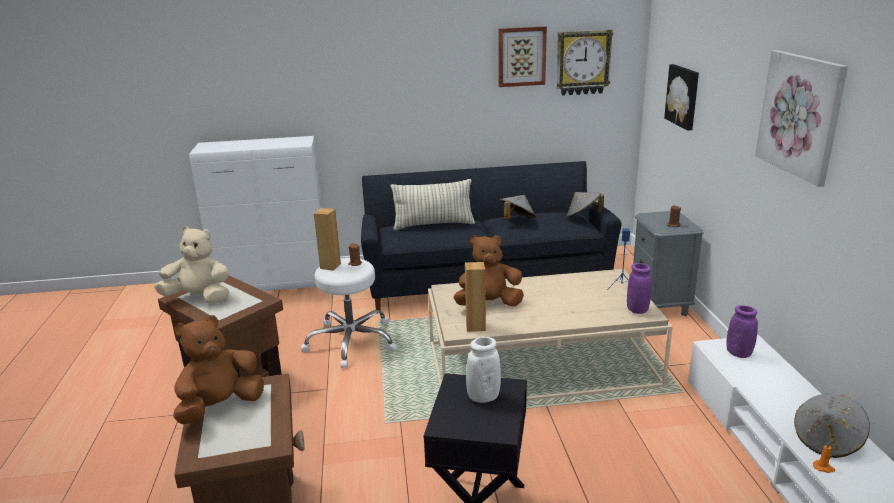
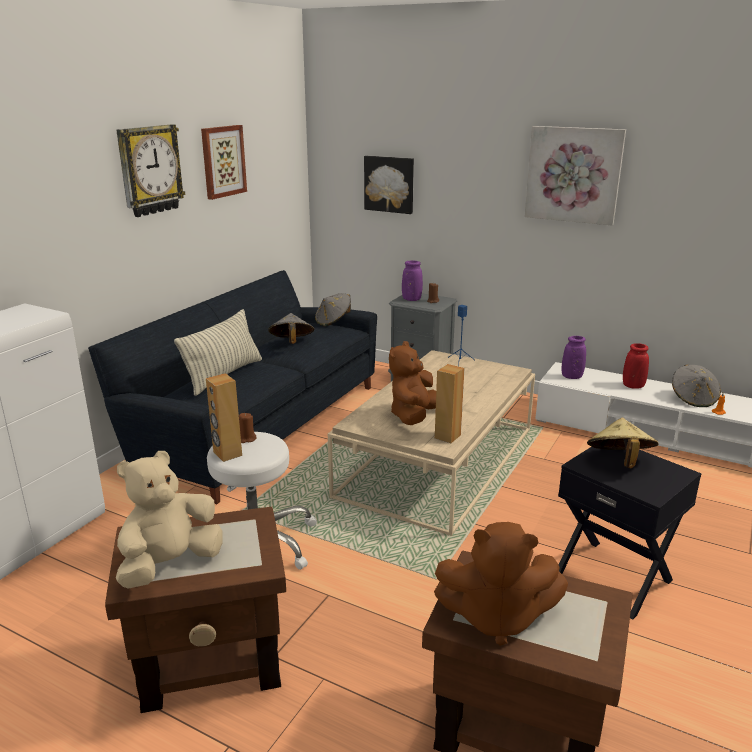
camera: 55 degrees left, 0 degrees up
brown plush toy [173,315,264,425] -> brown plush toy turned 75 degrees counterclockwise [434,522,568,646]
white vase [466,337,501,403] -> beige hat [587,417,659,468]
wall clock [556,30,613,96] -> wall clock moved to [116,124,185,217]
purple vase [627,263,652,314] -> purple vase moved to [402,261,423,301]
none -> red vase [623,343,649,389]

